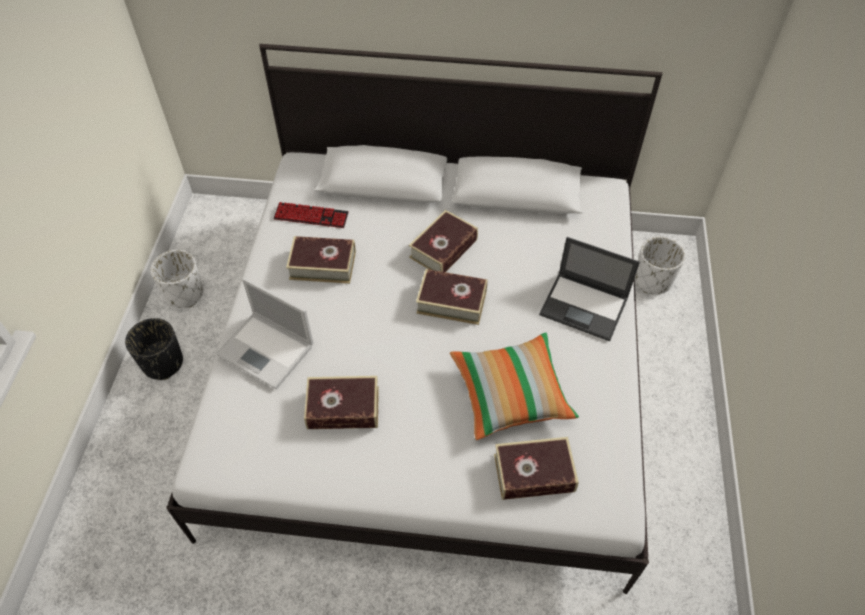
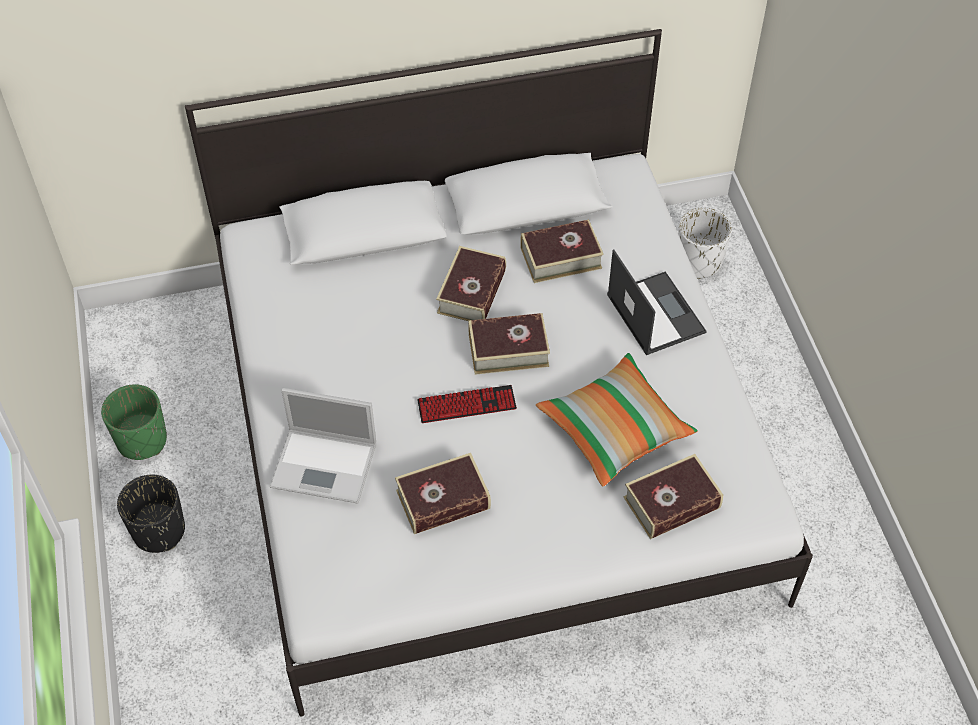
camera: 20 degrees left, 0 degrees up
white planter [150,250,203,308] -> green planter [101,384,167,460]
keyboard [273,202,349,228] -> keyboard moved to [417,385,517,423]
book [286,236,356,284] -> book moved to [520,219,604,283]
laptop [539,237,640,341] -> laptop turned 120 degrees counterclockwise [607,249,707,355]

